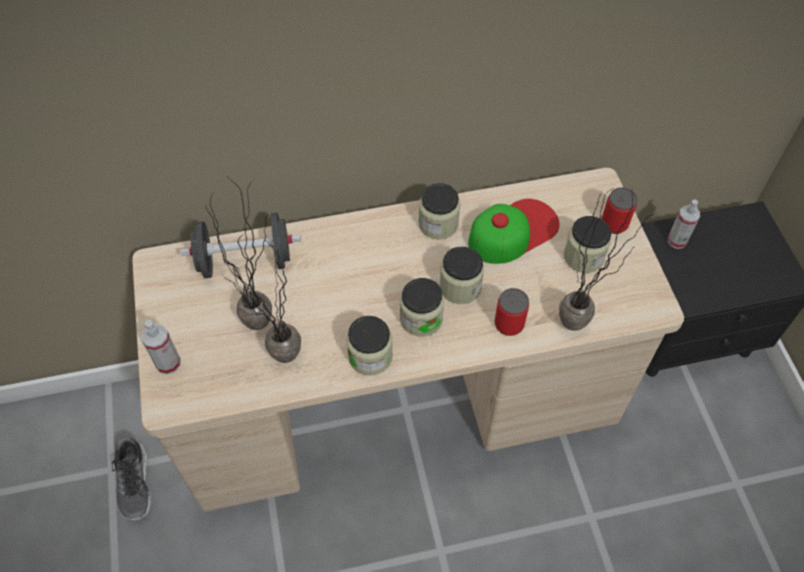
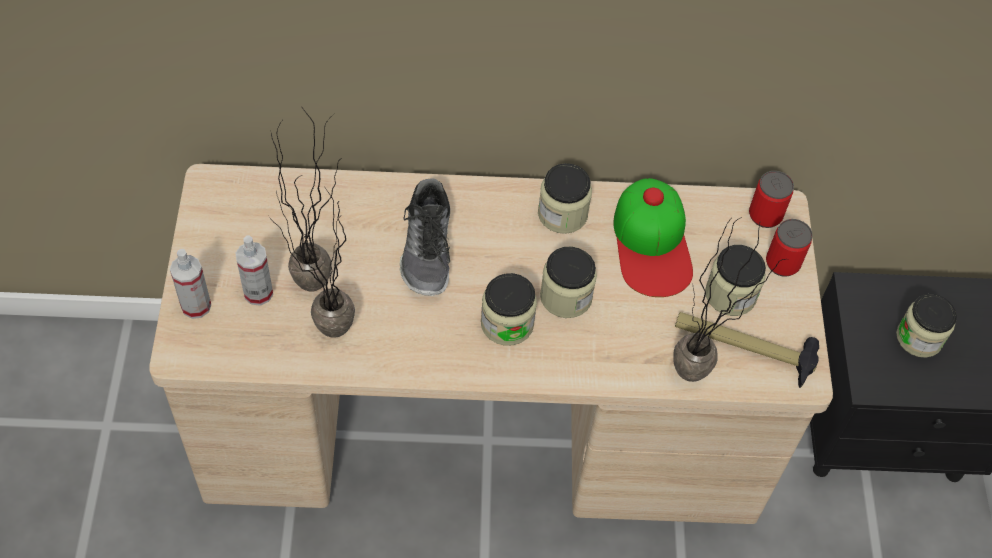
camera: 10 degrees right, 0 degrees up
shoe [112,437,151,521] -> shoe moved to [400,178,450,296]
black dumbbell [180,213,301,278] -> none
jar [346,316,393,376] -> jar moved to [896,294,957,358]
cap [468,199,559,264] -> cap turned 105 degrees clockwise [613,178,693,297]
can [494,288,529,336] -> can moved to [749,171,794,228]
spray bottle [668,200,700,249] -> spray bottle moved to [236,235,273,306]
none -> hammer [675,312,819,388]

